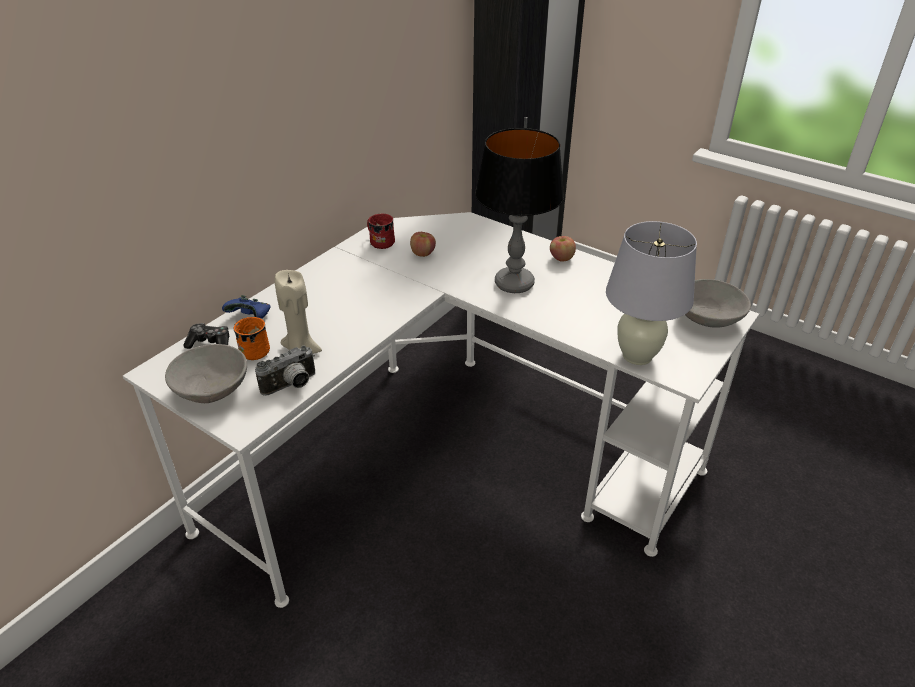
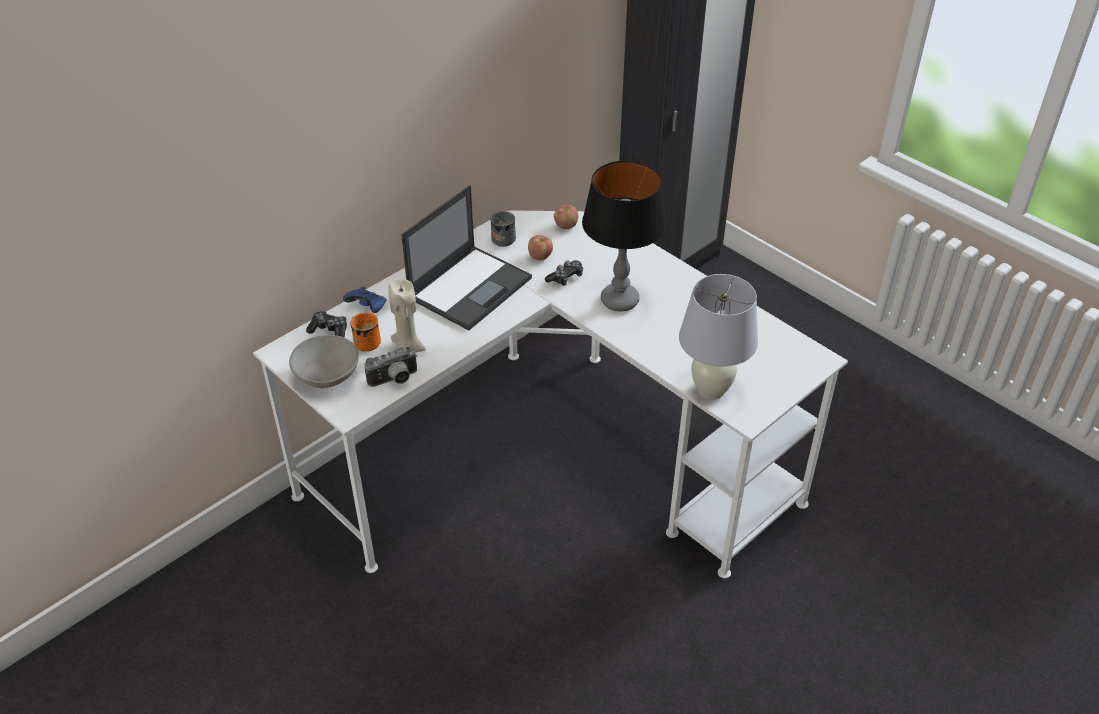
camera: 10 degrees right, 5 degrees up
red mug [367,214,395,249] -> grey mug [490,211,516,247]
apple [550,236,576,262] -> apple moved to [554,205,578,229]
grey bowl [685,279,751,328] -> none
none -> laptop [401,185,532,330]
none -> game controller [545,260,583,286]

